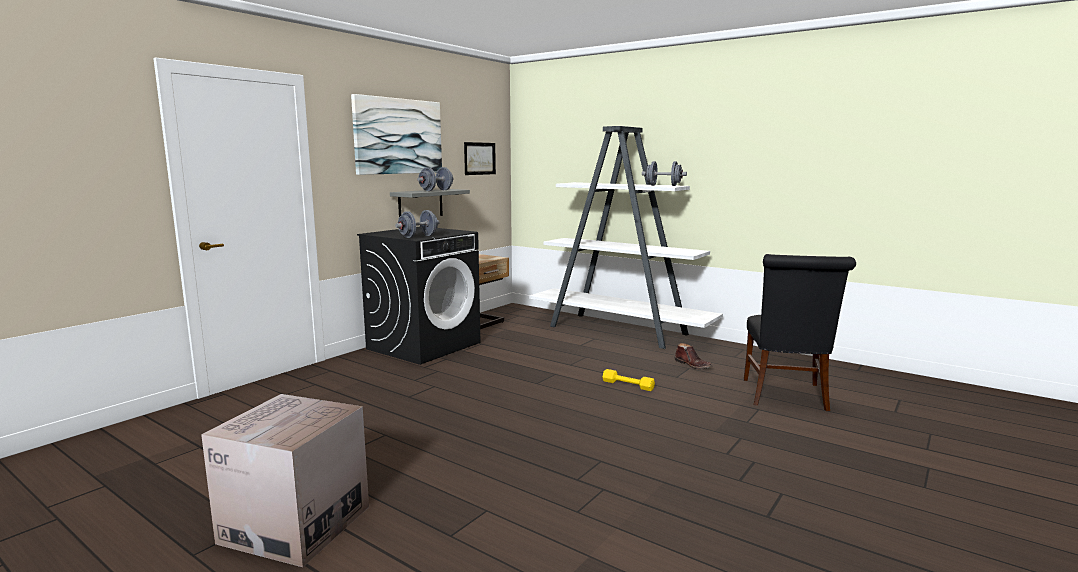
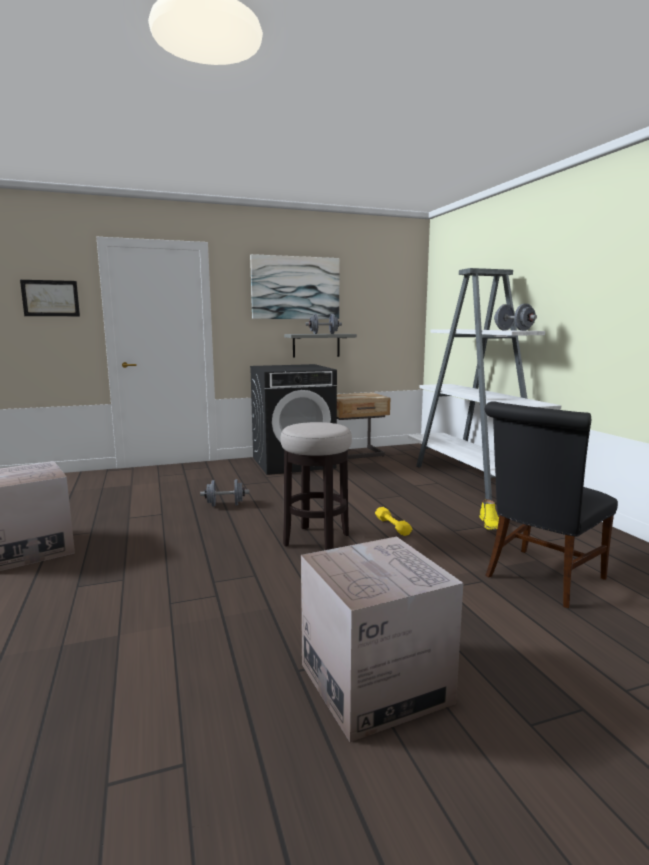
camera: 35 degrees right, 0 degrees up
grey dumbbell [395,210,440,238] -> grey dumbbell moved to [200,479,249,507]
picture [464,142,496,175] -> picture moved to [20,280,80,316]
brown boot [674,343,713,369] -> yellow boot [480,499,499,531]
none -> stool [281,422,352,550]
none -> cardboard box [301,537,463,742]

